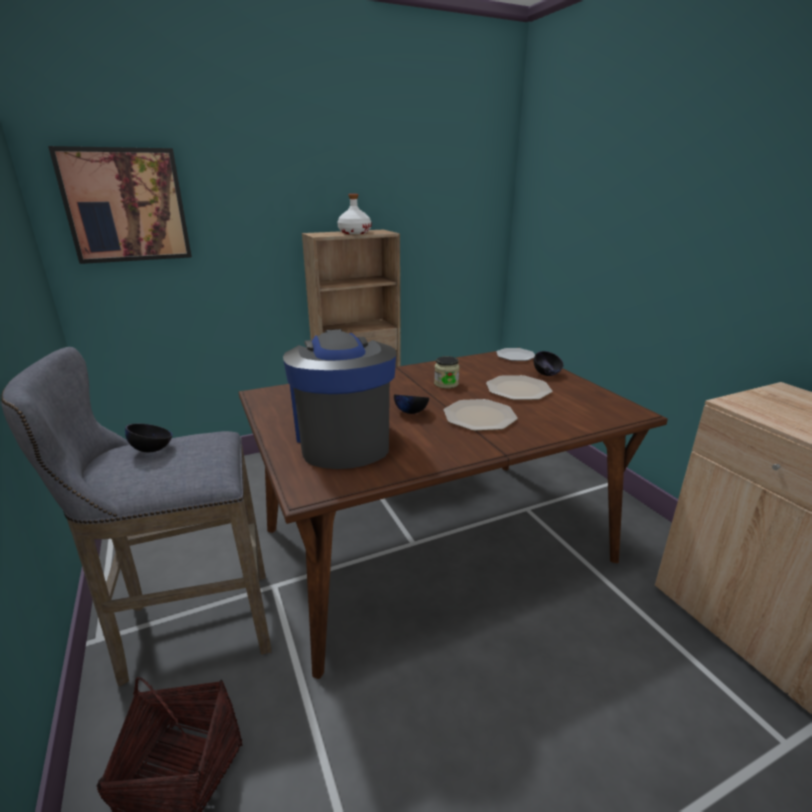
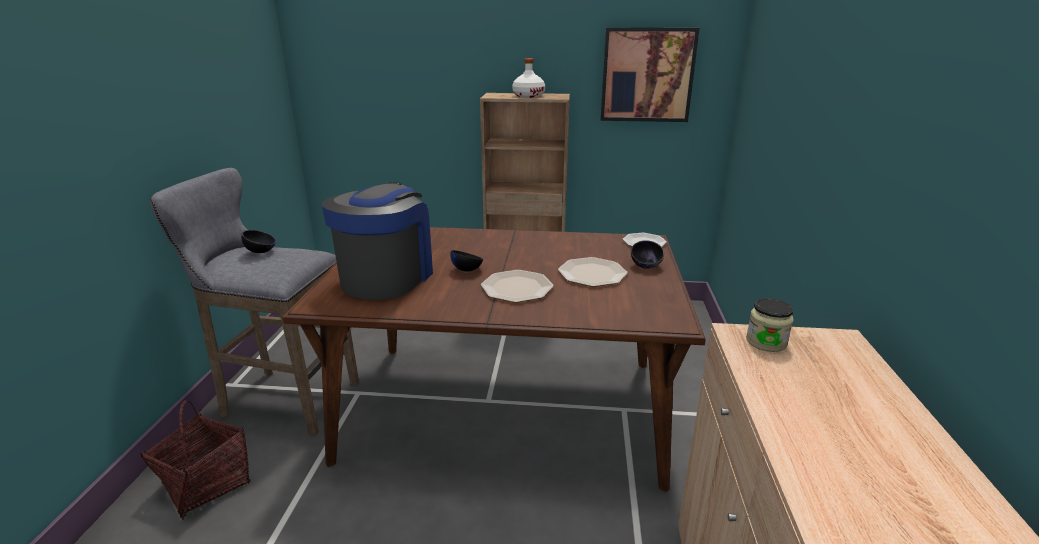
camera: 30 degrees right, 0 degrees up
picture [48,146,192,264] -> picture moved to [600,27,700,122]
jar [434,356,459,389] -> jar moved to [746,298,794,352]

